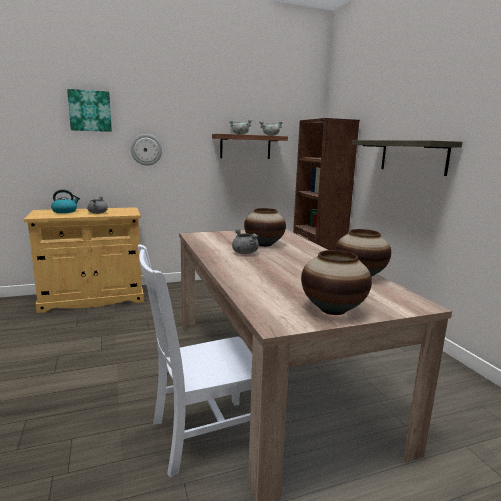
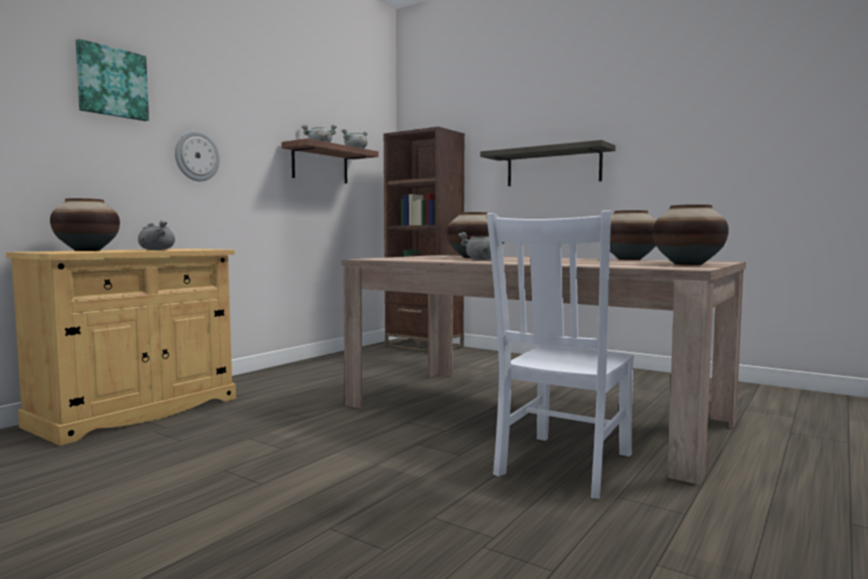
camera: 35 degrees left, 10 degrees down
kettle [51,189,80,213] -> vase [50,198,120,251]

